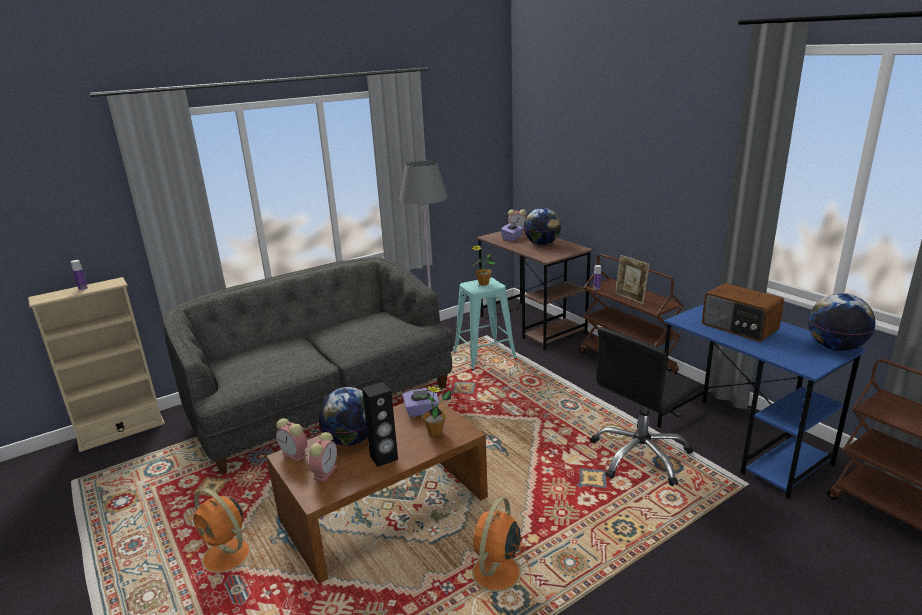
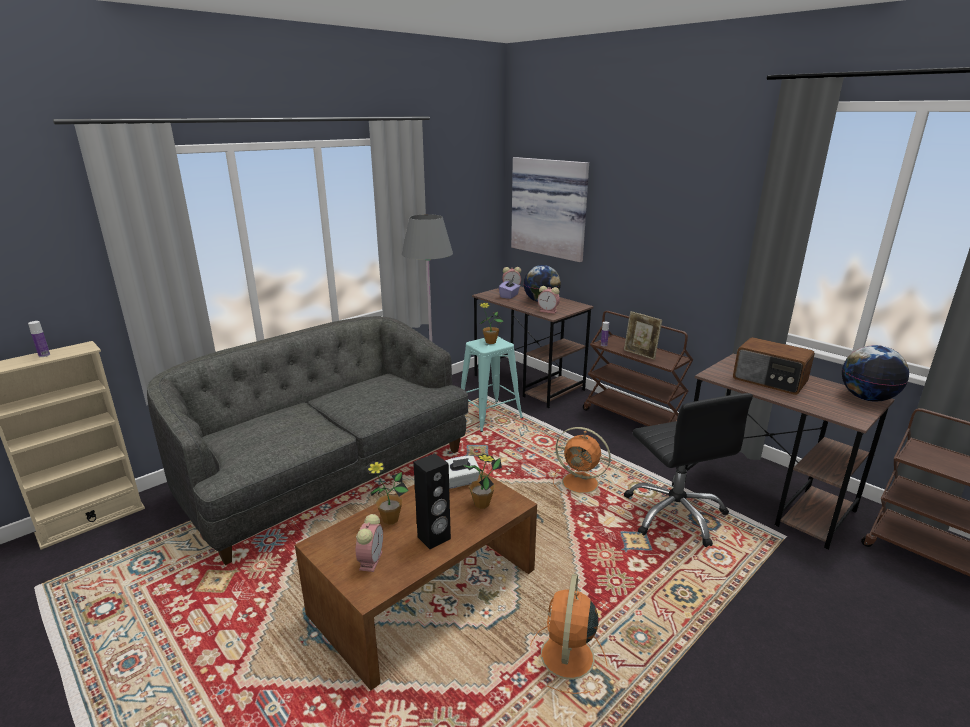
camera: 10 degrees left, 0 degrees up
orange fan [190,488,263,578] -> orange fan moved to [553,427,611,496]
alarm clock [276,418,307,462] -> alarm clock moved to [538,286,560,314]
globe [318,387,368,446] -> potted plant [366,461,409,525]
purple tissue box [403,388,439,417] -> white tissue box [445,456,481,489]
black office chair [590,327,700,486] -> black office chair turned 60 degrees counterclockwise [624,393,753,547]
blue desk [657,304,866,499] -> brown desk [685,354,895,550]
none -> picture [511,157,589,262]

